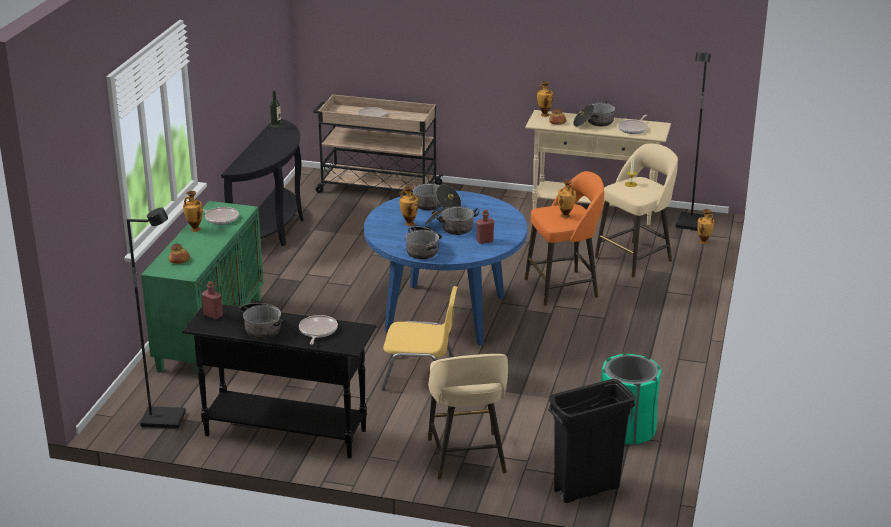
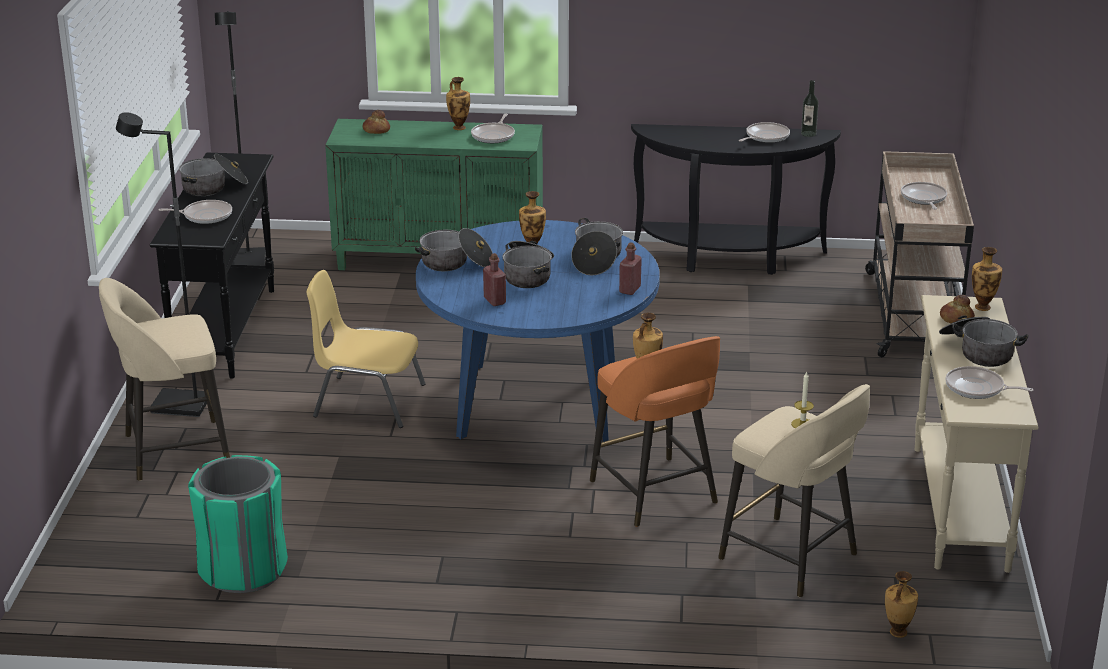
camera: 80 degrees right, 0 degrees up
red bottle [202,281,223,319] -> red bottle moved to [619,242,642,295]
yellow chair [381,286,458,391] -> yellow chair turned 105 degrees clockwise [307,270,426,428]
black trash can [548,379,636,503] -> none
black floor lamp [675,52,711,231] -> black floor lamp moved to [116,112,207,417]
none -> frying pan [739,122,790,143]

